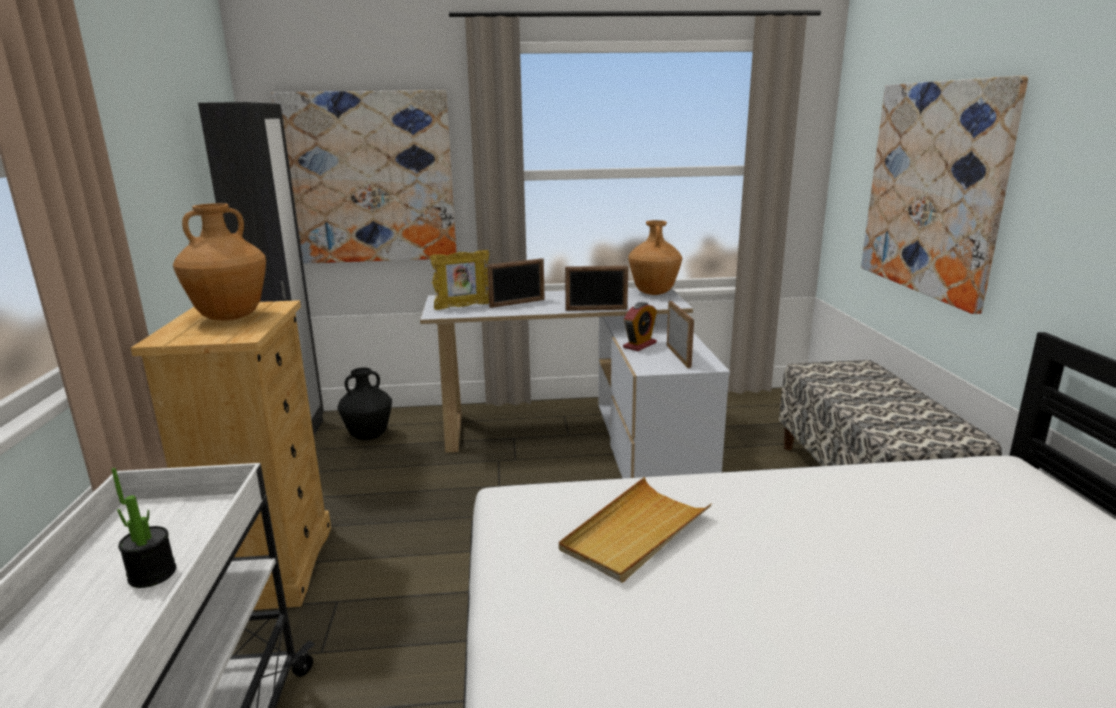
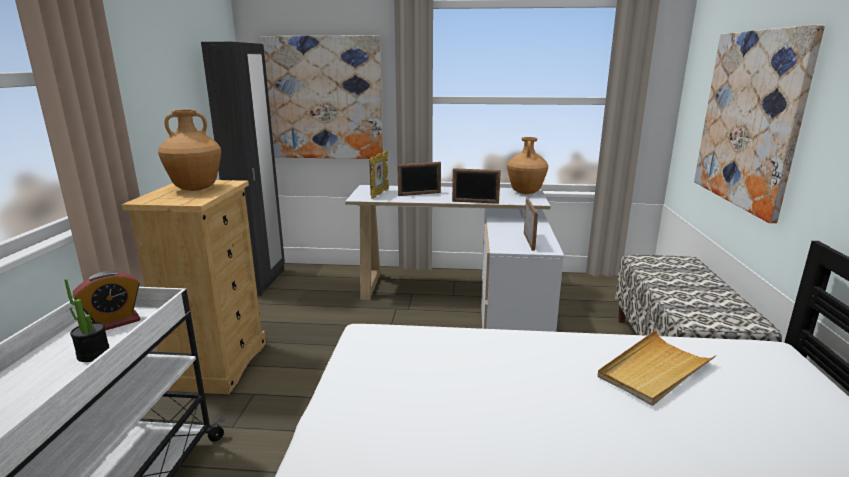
camera: 10 degrees right, 0 degrees up
black vase [337,367,392,440] -> none
picture frame [430,250,490,310] -> picture frame turned 60 degrees counterclockwise [369,151,389,199]
beige tray [559,477,712,583] -> beige tray moved to [598,330,716,406]
alarm clock [623,302,657,351] -> alarm clock moved to [73,271,141,331]

